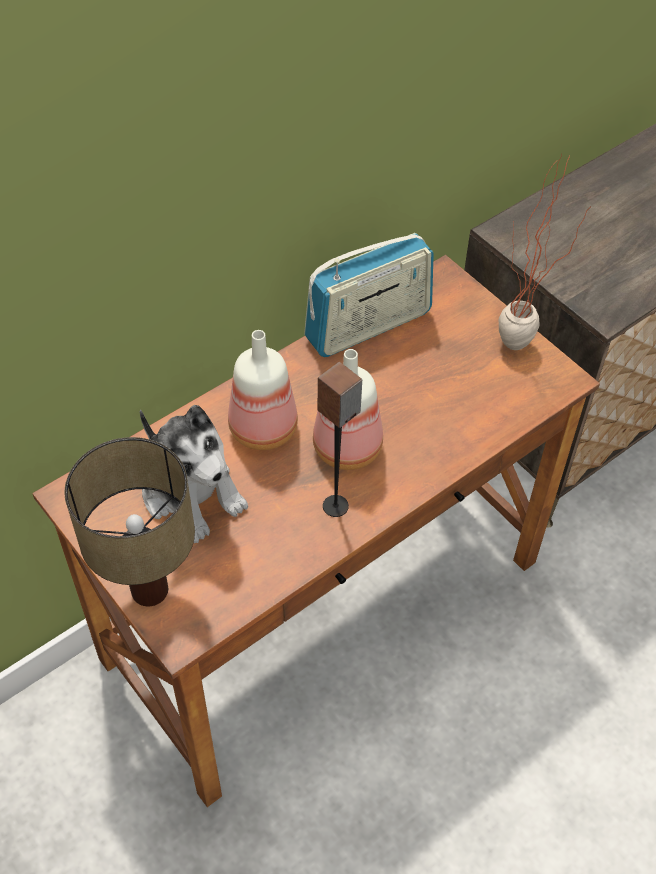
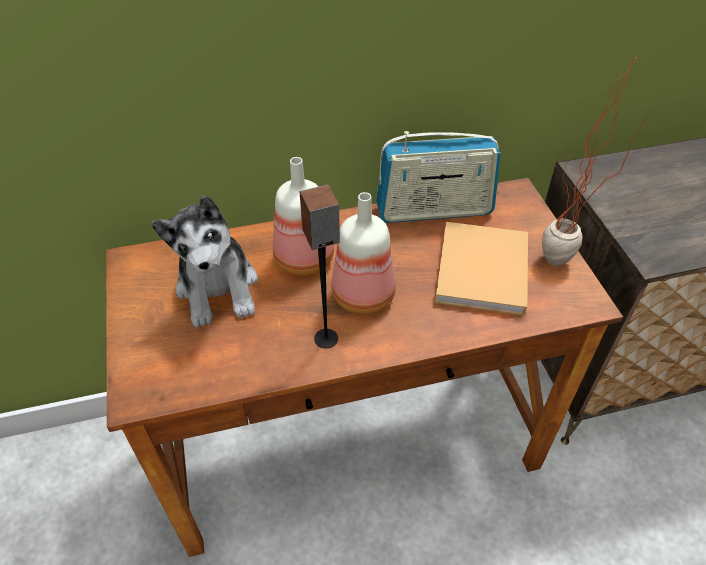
camera: 25 degrees right, 5 degrees down
table lamp [65,437,195,606] -> none
none -> beige book [435,222,528,316]

